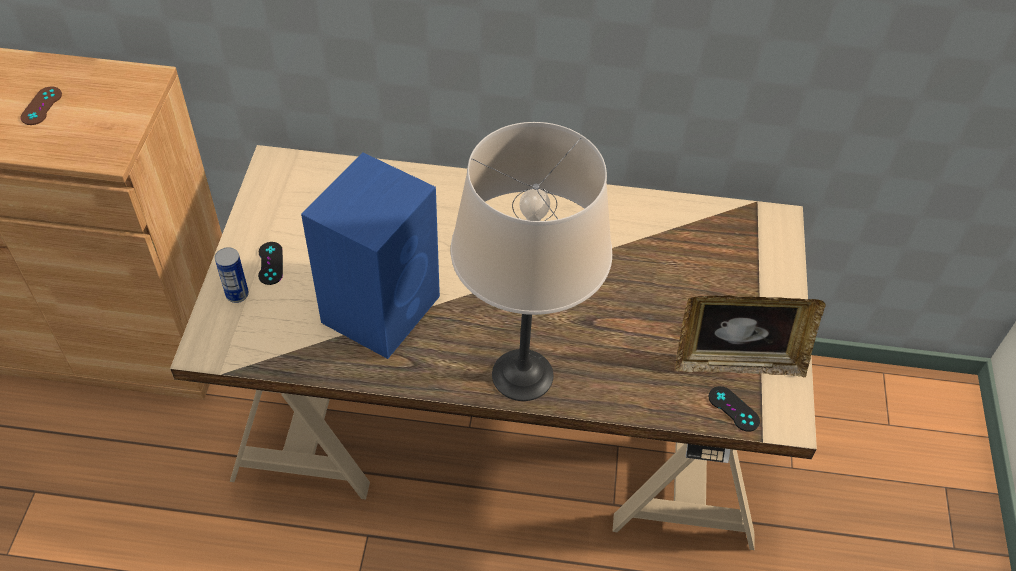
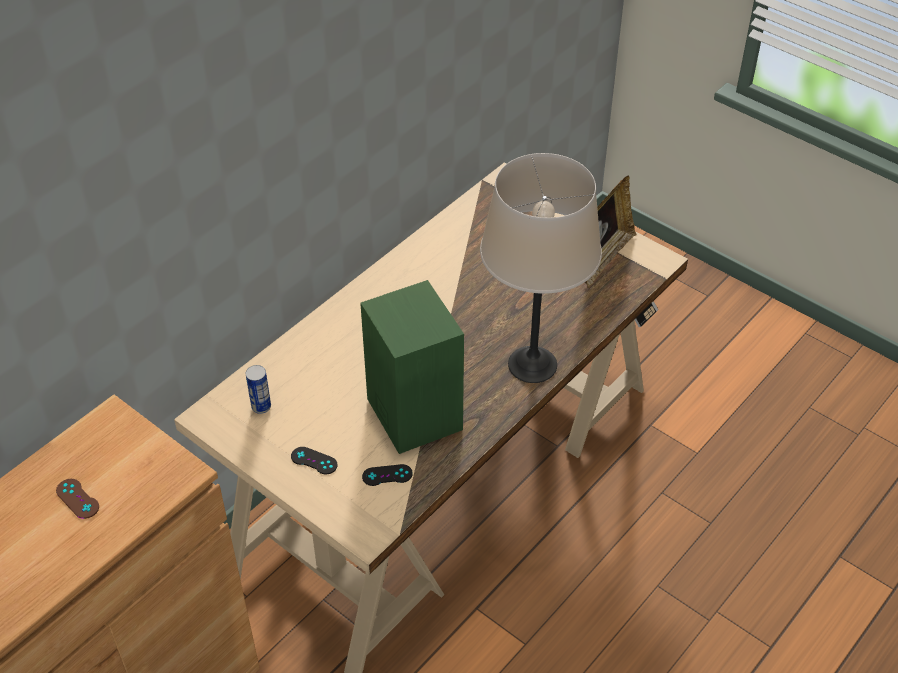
camera: 55 degrees left, 5 degrees down
can [215,247,249,303] -> can moved to [246,365,271,414]
blue speaker [301,152,440,359] -> green speaker [360,280,464,454]
black game controller [708,386,760,432] -> black game controller moved to [362,464,413,486]

